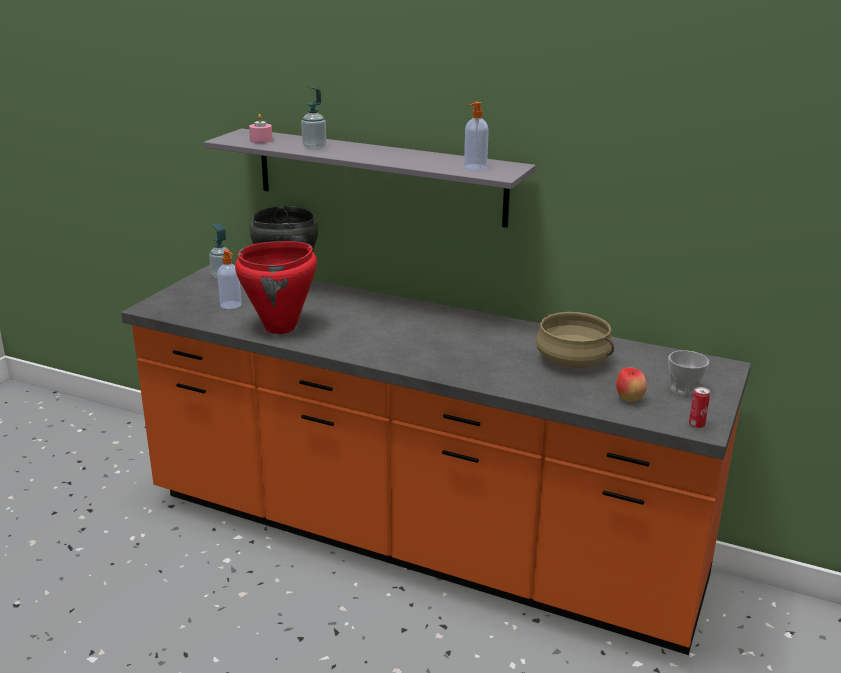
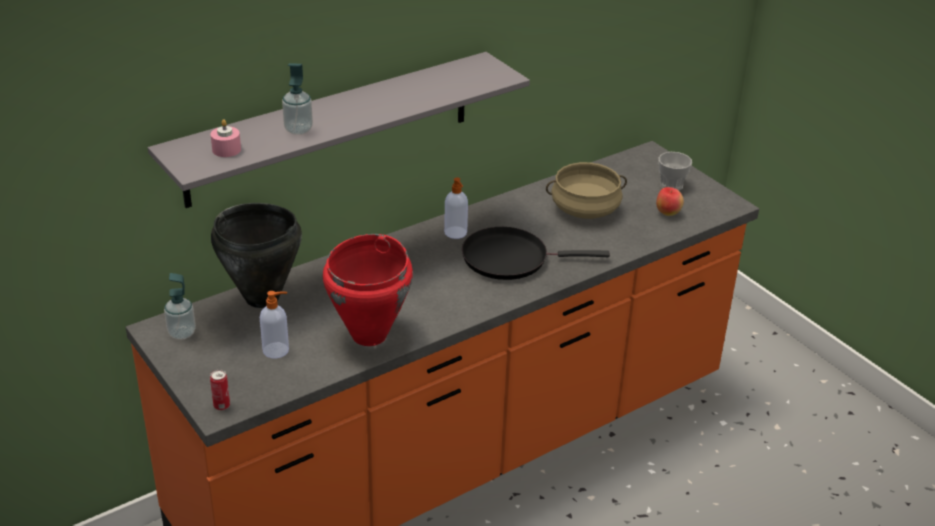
camera: 60 degrees left, 10 degrees up
soap dispenser [464,102,489,170] -> soap dispenser moved to [444,178,468,239]
can [689,387,710,429] -> can moved to [210,369,230,410]
none -> black frying pan [462,227,610,280]

